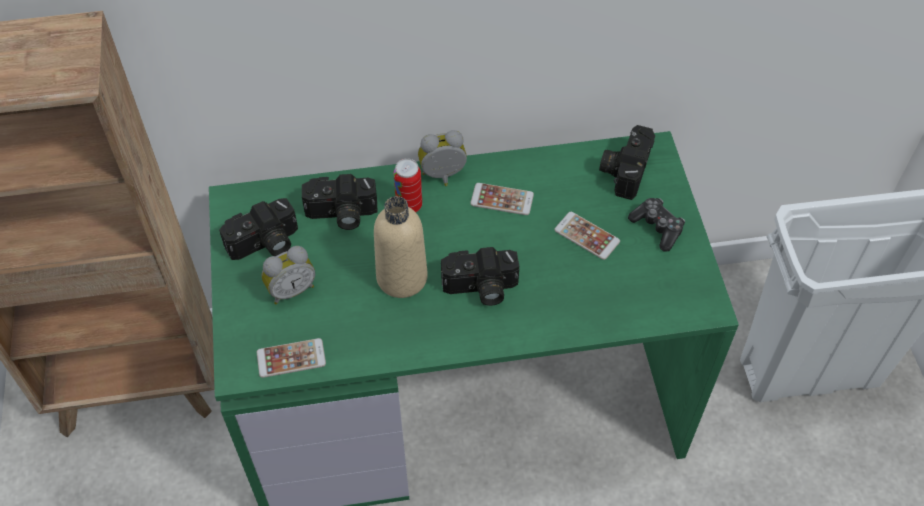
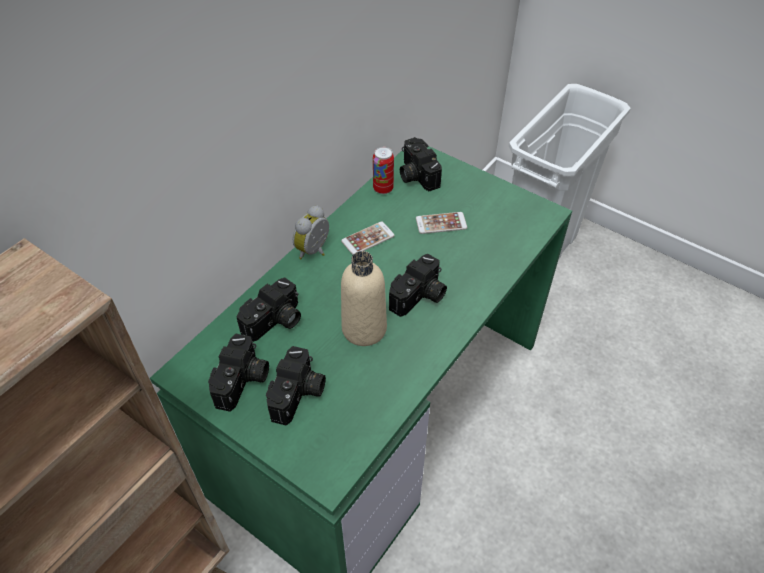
camera: 45 degrees left, 5 degrees down
phone [257,338,326,378] -> none
alarm clock [261,246,315,305] -> camera [266,346,326,426]
can [394,159,422,212] -> can moved to [373,147,394,194]
game controller [628,198,685,252] -> none

